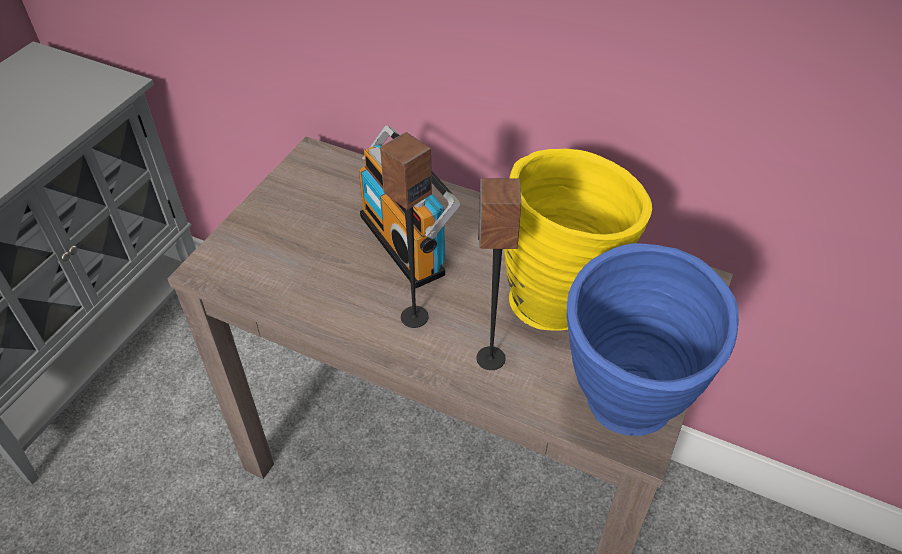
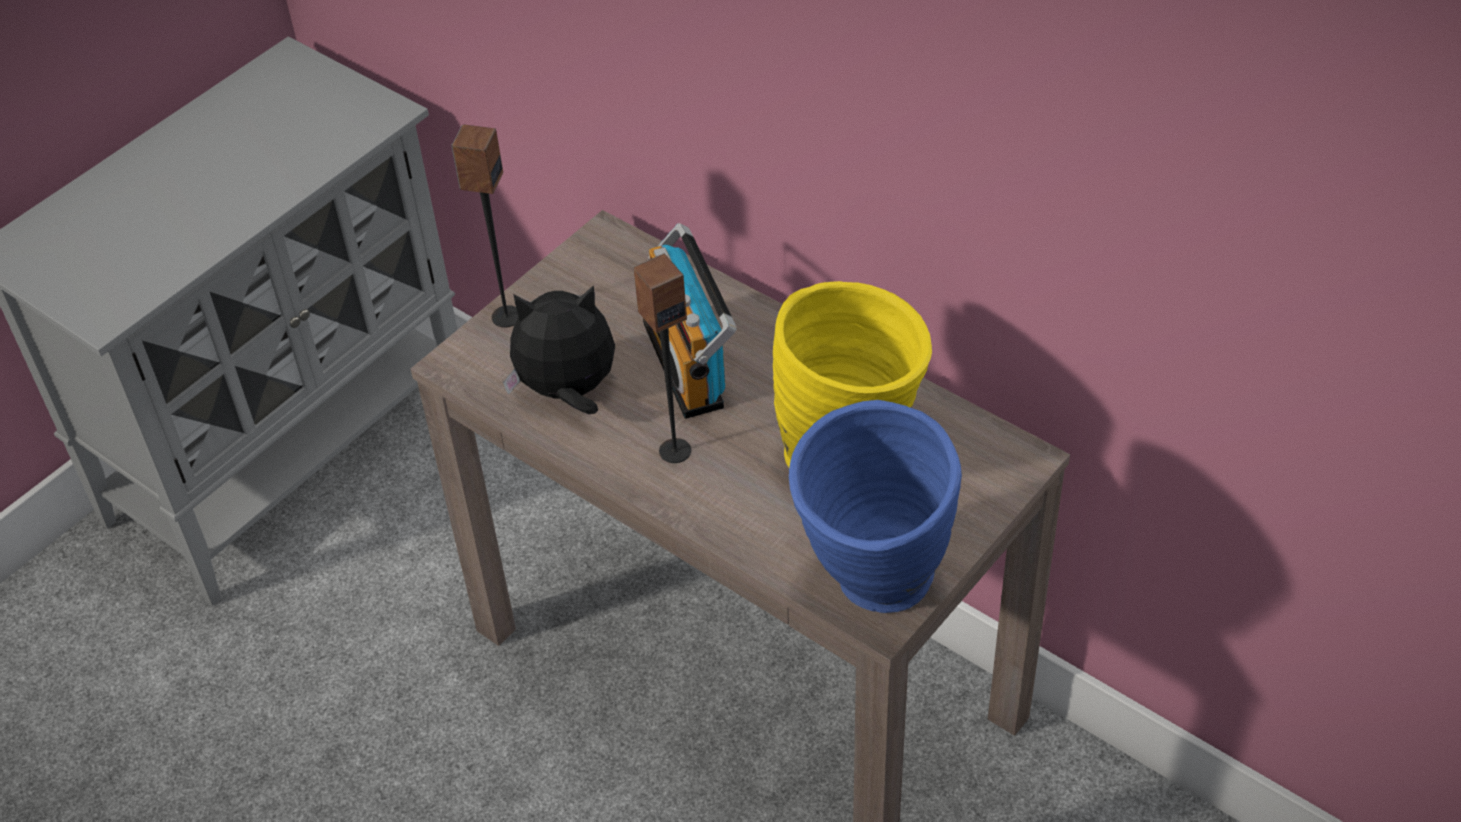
camera: 15 degrees right, 0 degrees up
speaker [476,178,521,370] -> speaker moved to [451,125,518,327]
none -> plush toy [503,285,615,414]

